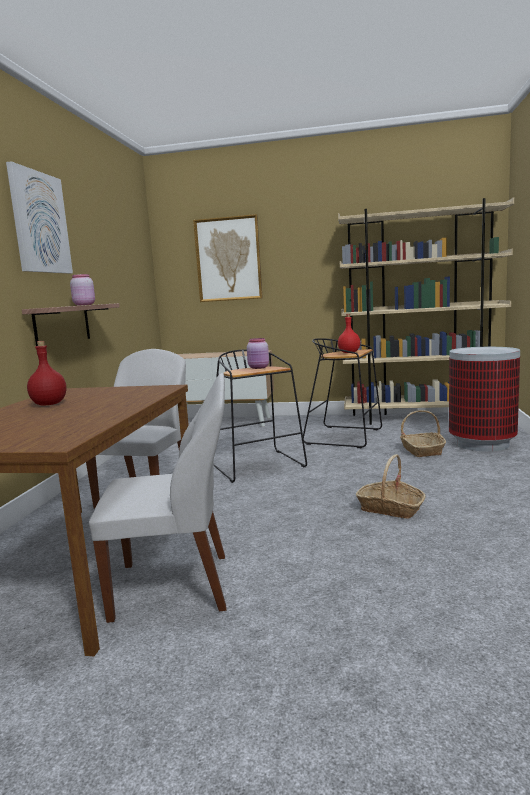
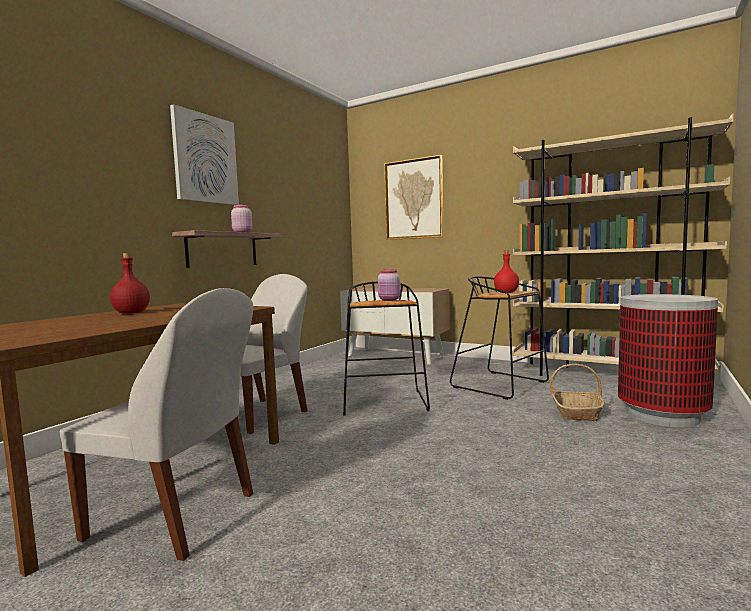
camera: 20 degrees right, 5 degrees down
basket [356,454,426,519] -> none

